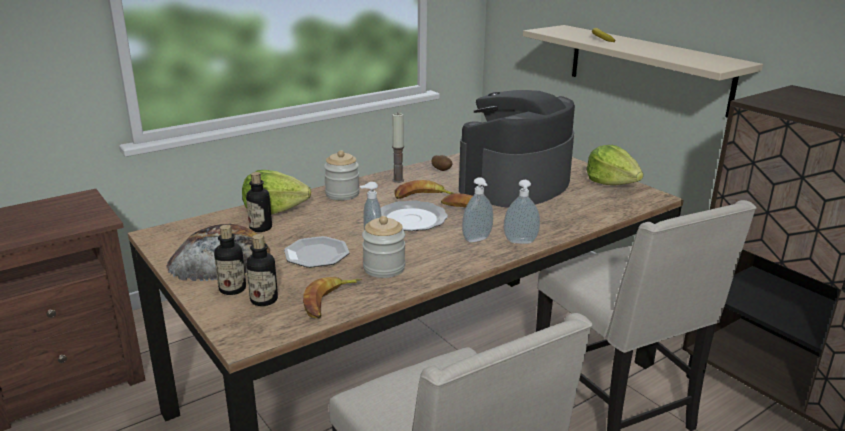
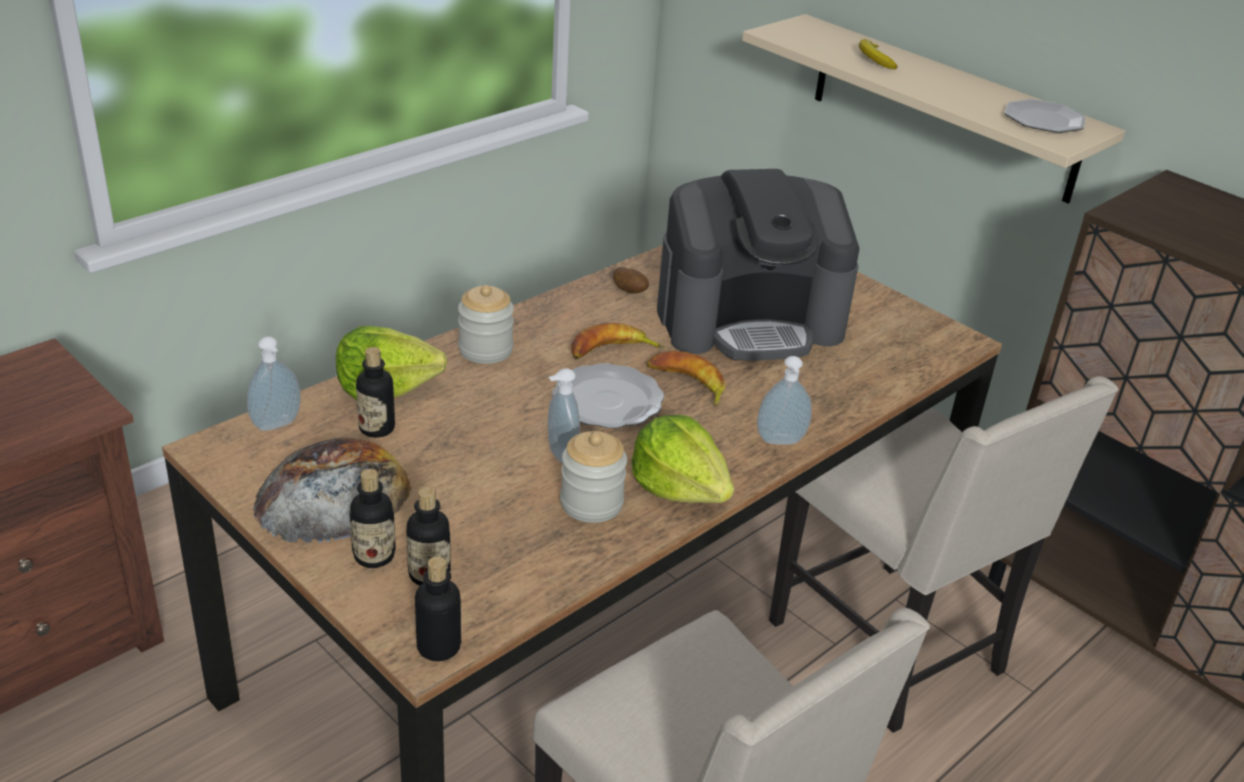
camera: 10 degrees left, 10 degrees up
plate [284,236,350,268] -> plate moved to [1004,99,1086,133]
banana [303,277,362,318] -> none
candle [392,113,404,183] -> none
coffee machine [459,90,575,208] -> coffee machine turned 135 degrees counterclockwise [657,169,859,360]
soap dispenser [462,177,493,242] -> soap dispenser moved to [247,336,301,431]
lettuce [586,145,643,185] -> lettuce moved to [631,415,734,503]
none -> bottle [415,556,461,661]

